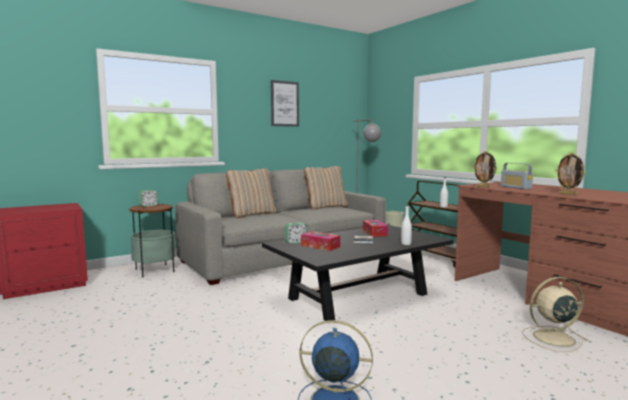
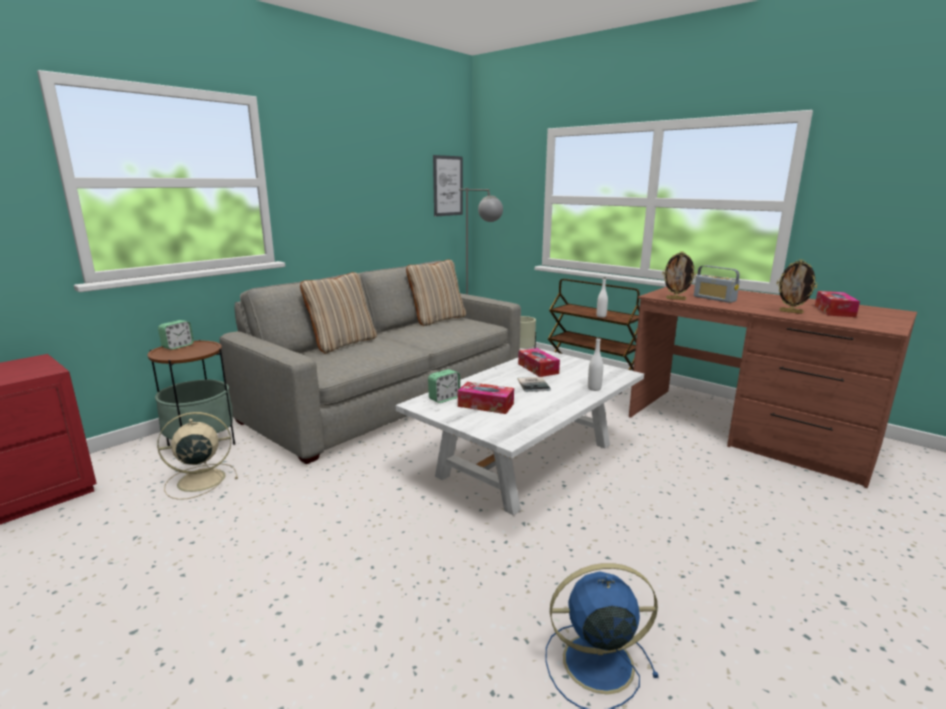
camera: 15 degrees left, 10 degrees up
black coffee table [262,224,454,321] -> white coffee table [396,349,644,515]
picture [271,80,299,127] -> picture moved to [433,155,463,217]
beige fan [522,277,589,352] -> beige fan moved to [157,412,238,500]
none -> tissue box [815,291,860,317]

